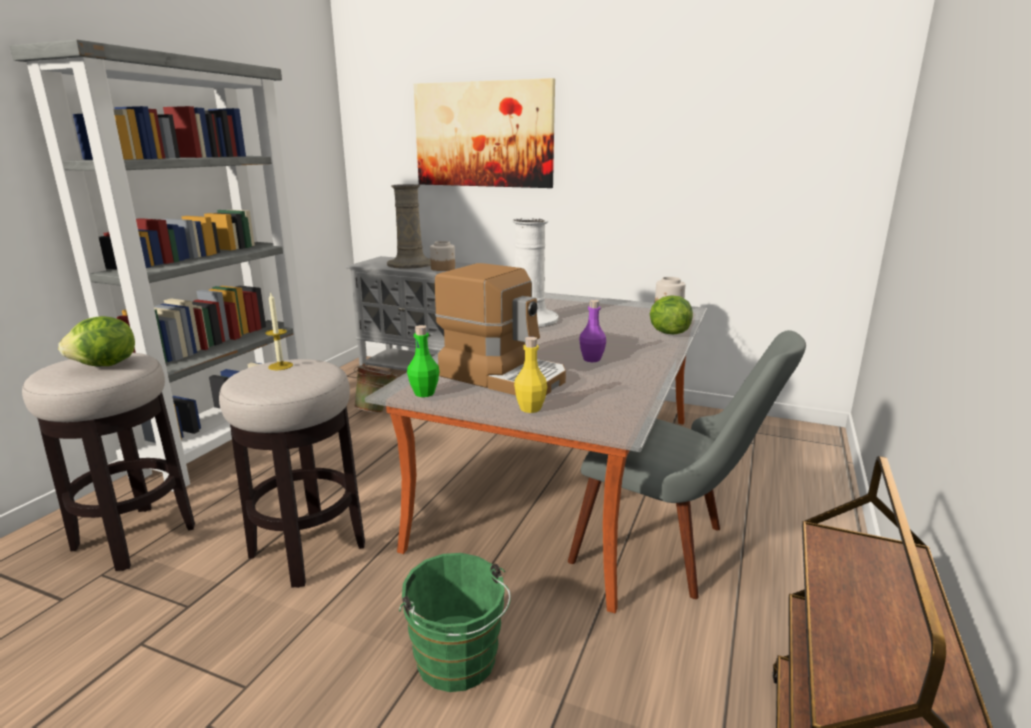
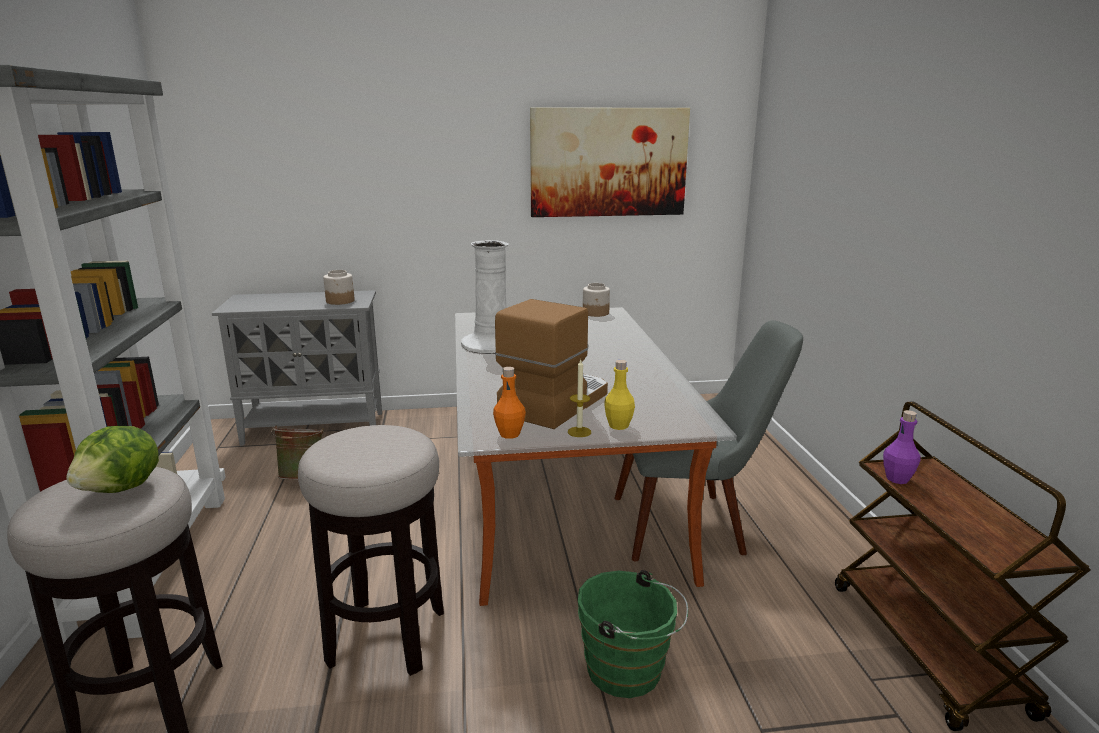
camera: 30 degrees left, 0 degrees up
candle [265,292,293,370] -> candle moved to [568,360,591,437]
beige vase [387,184,431,269] -> none
green bottle [407,325,439,397] -> orange bottle [493,367,526,439]
picture [414,78,555,188] -> picture moved to [530,108,690,217]
coffee machine [435,263,566,395] -> coffee machine turned 60 degrees counterclockwise [495,299,608,429]
purple bottle [579,300,606,362] -> purple bottle moved to [883,410,920,484]
lettuce [650,295,693,334] -> none

